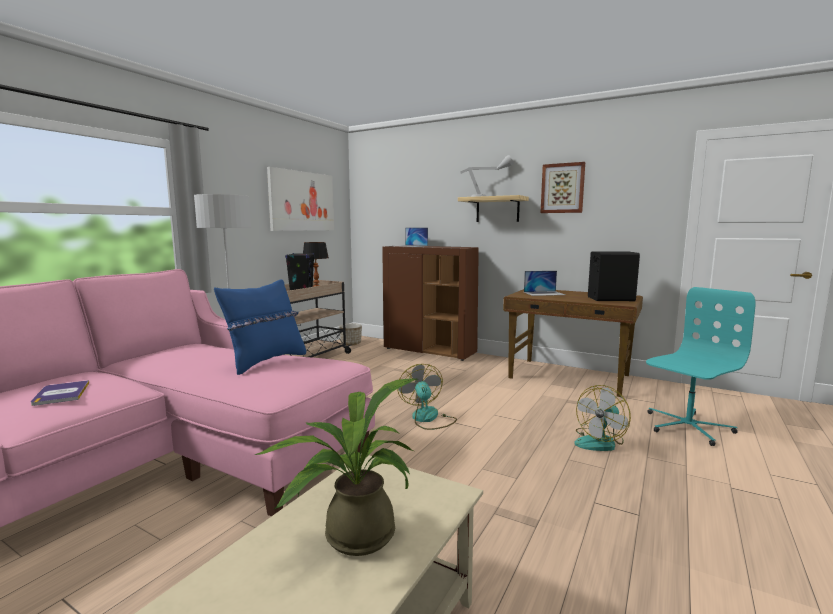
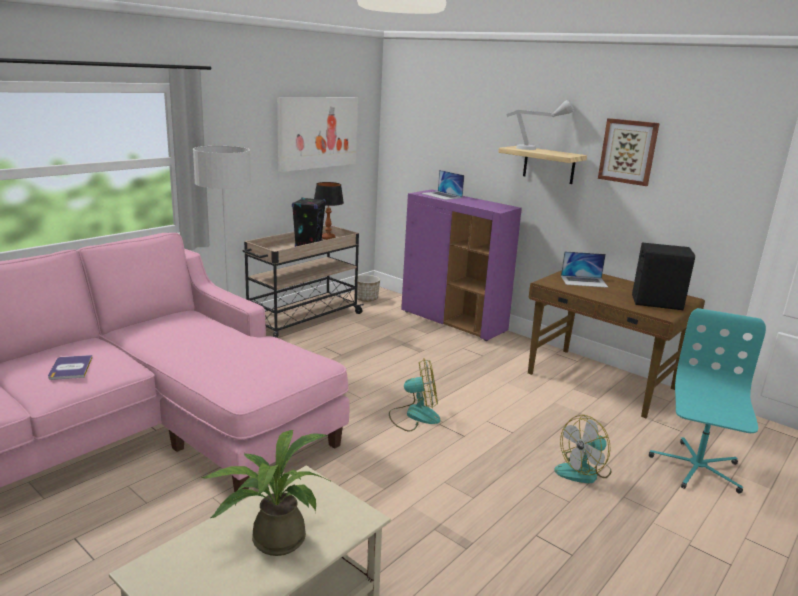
camera: 10 degrees right, 10 degrees up
blue pillow [214,279,306,375] -> none
brown cabinet [382,245,479,361] -> purple cabinet [401,190,522,341]
fan [397,364,457,430] -> fan turned 90 degrees clockwise [389,359,440,431]
turquoise office chair [646,287,756,446] -> turquoise office chair turned 45 degrees counterclockwise [649,308,766,494]

